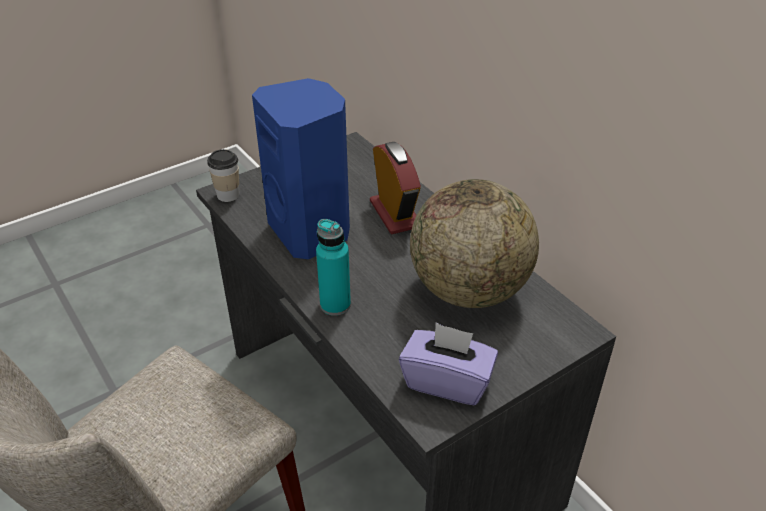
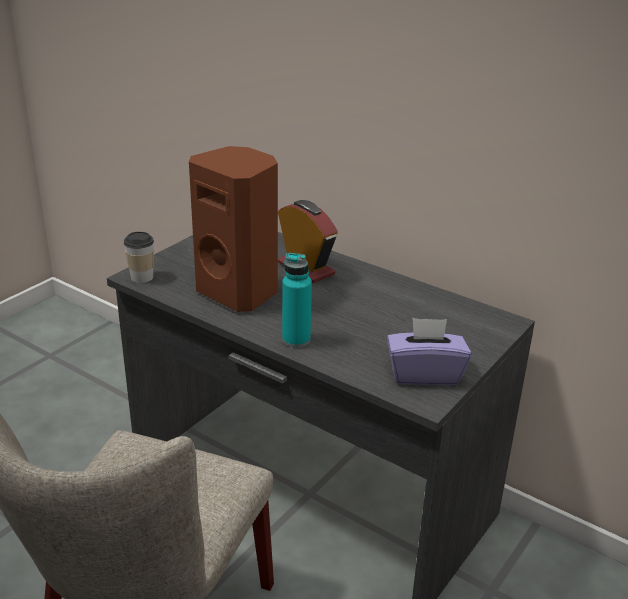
camera: 20 degrees left, 10 degrees down
blue speaker [252,78,350,259] -> brown speaker [189,146,278,312]
globe [410,179,539,308] -> none

